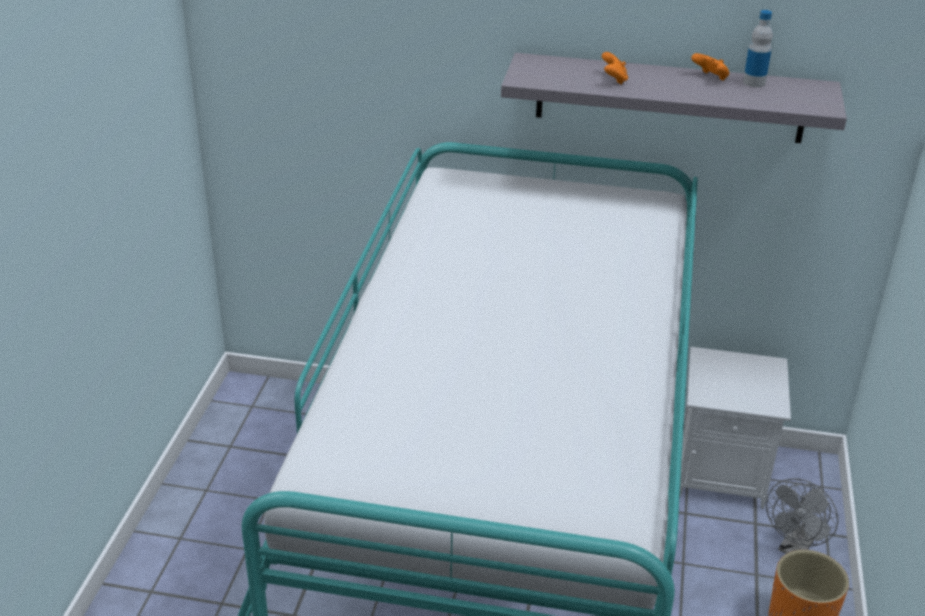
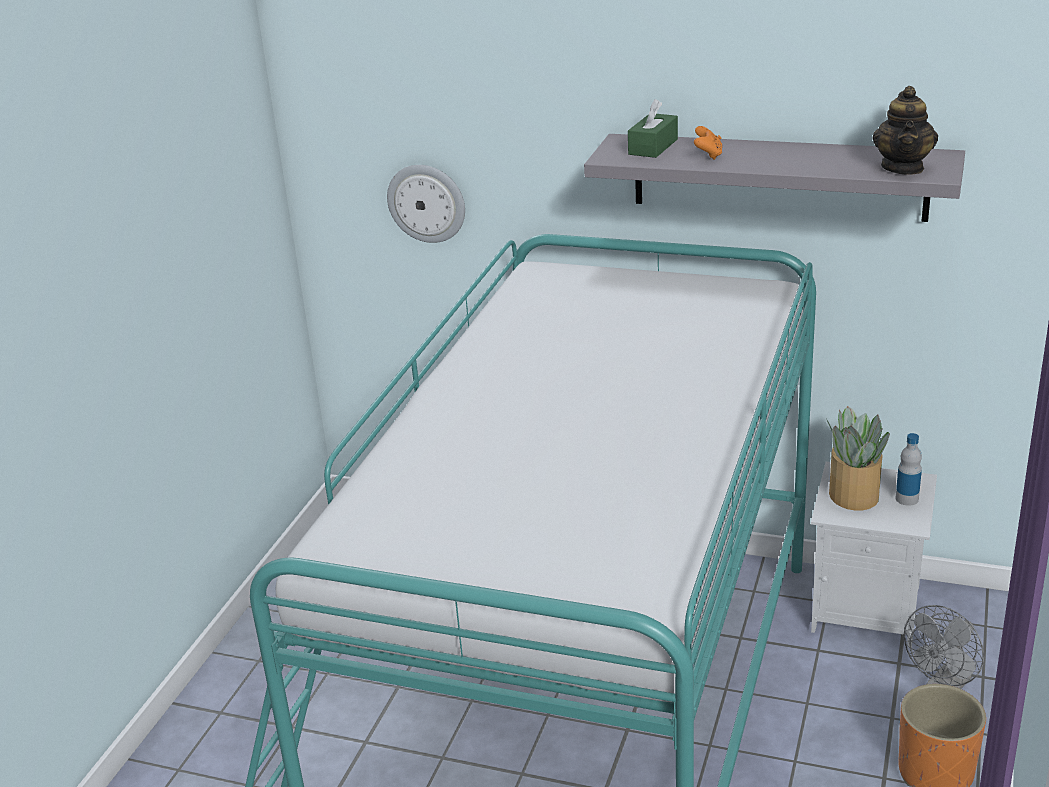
camera: 10 degrees right, 5 degrees down
orange game controller [691,53,729,81] -> none
bottle [743,10,773,87] -> bottle moved to [896,433,922,506]
none -> wall clock [387,165,465,243]
none -> green tissue box [628,99,678,158]
none -> potted plant [827,406,890,511]
none -> teapot [872,86,938,175]

